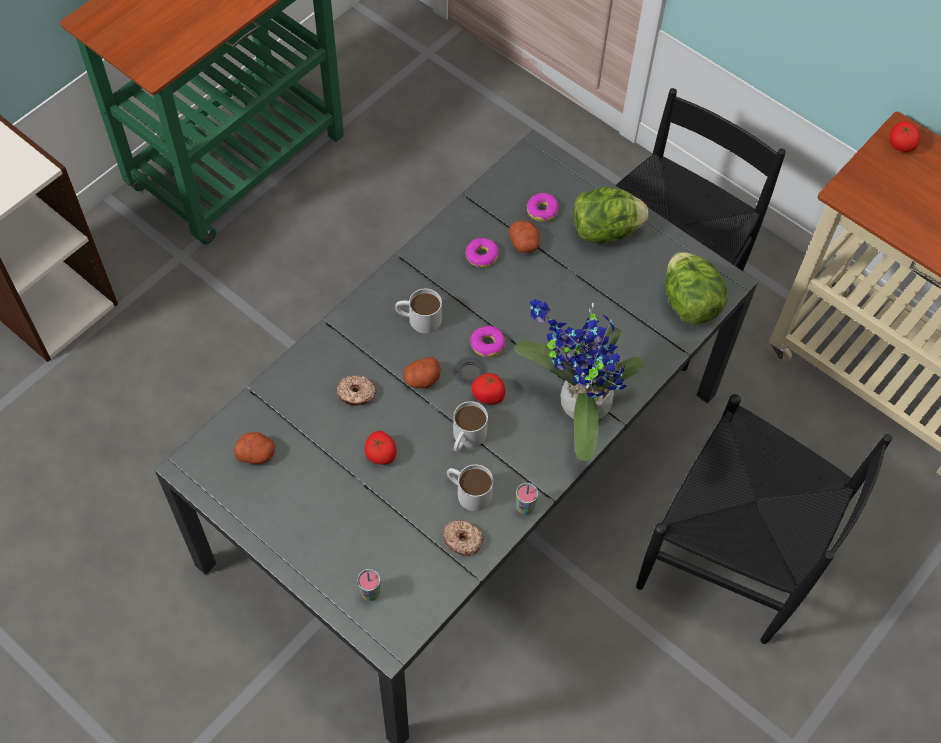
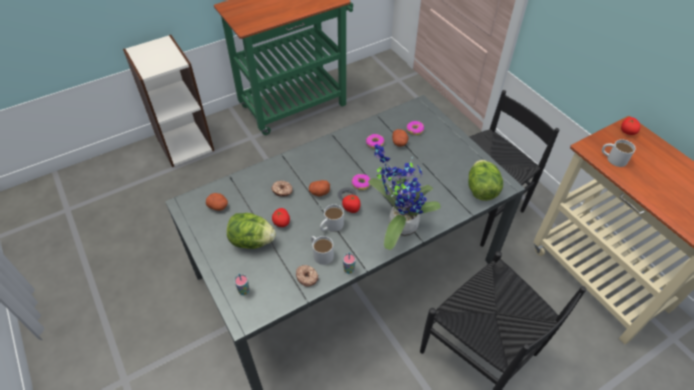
camera: 20 degrees right, 10 degrees down
white mug [395,289,442,333] -> white mug moved to [602,139,636,167]
lettuce [573,187,648,243] -> lettuce moved to [227,213,276,249]

